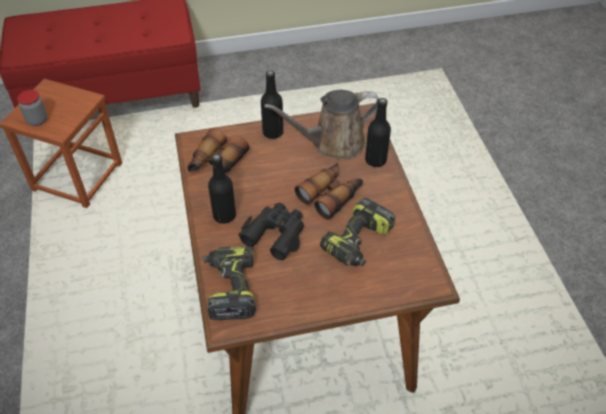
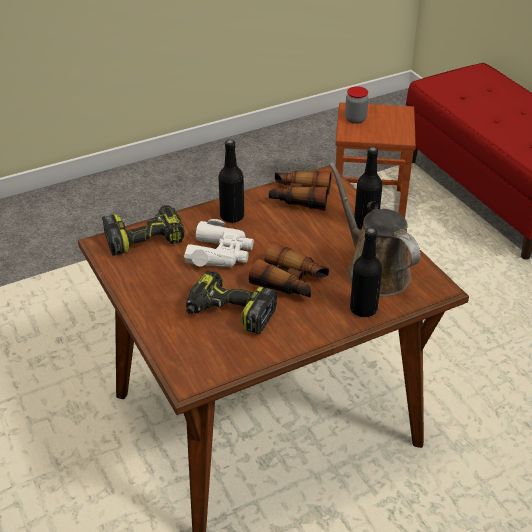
camera: 75 degrees right, 10 degrees down
black binoculars [239,203,304,260] -> white binoculars [184,219,254,267]

